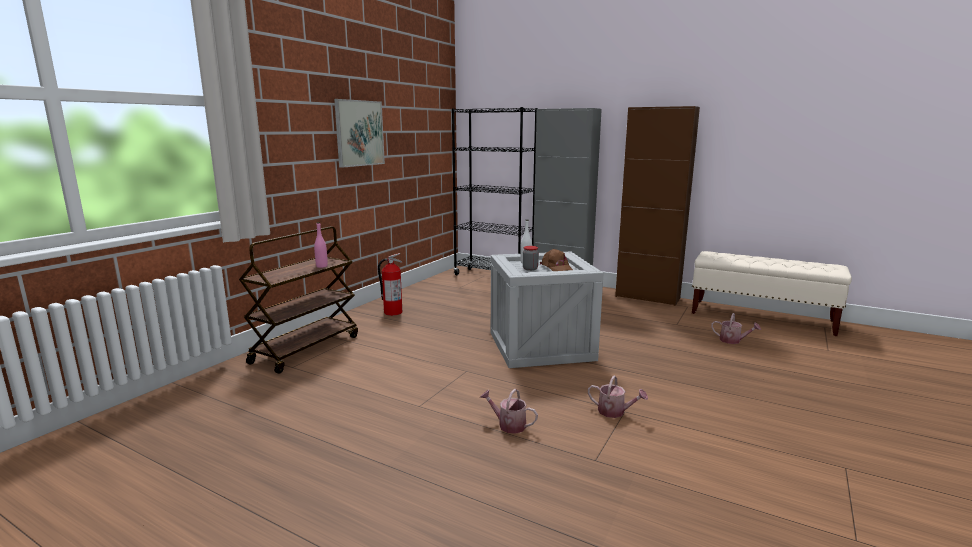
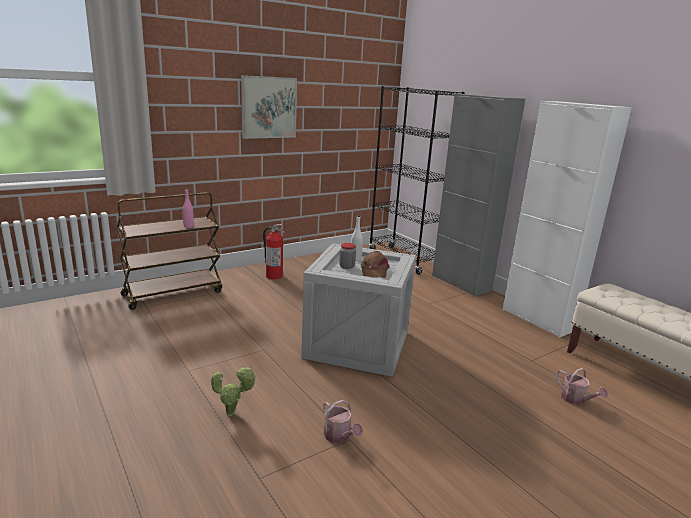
camera: 25 degrees right, 5 degrees up
watering can [480,389,538,434] -> potted plant [211,365,256,416]
brown cabinet [615,106,700,306] -> white cabinet [503,101,632,338]

